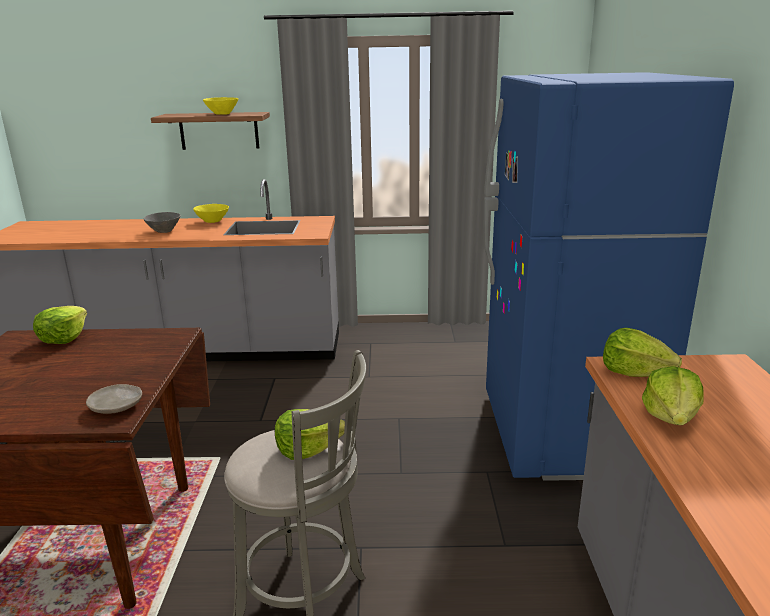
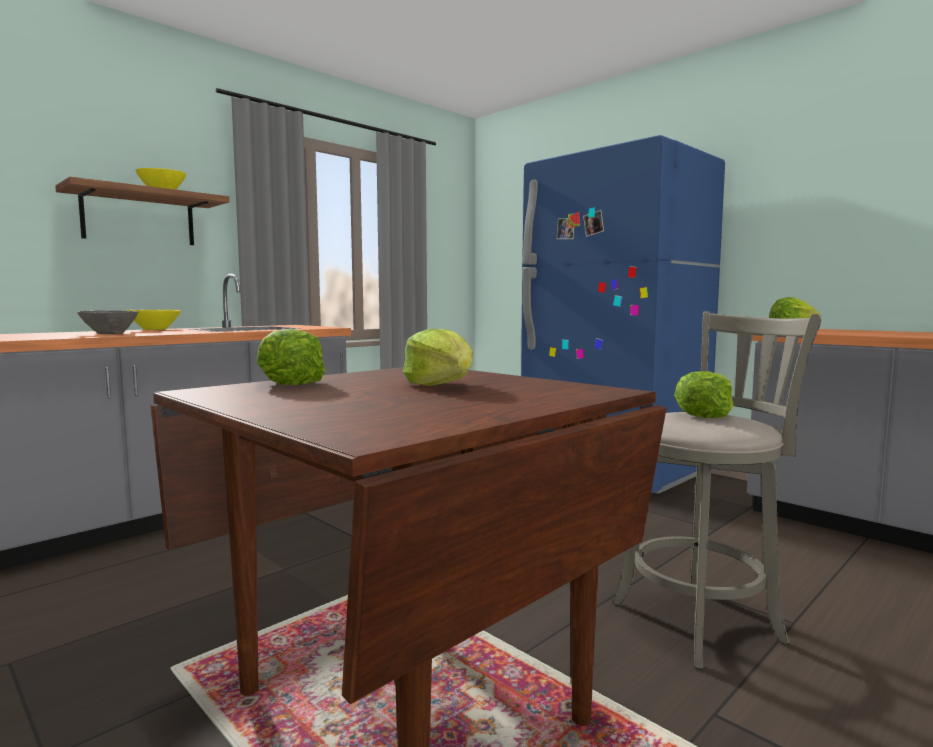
camera: 45 degrees left, 15 degrees down
beige plate [86,384,142,414] -> none
lettuce [642,366,704,425] -> lettuce moved to [403,329,473,386]

